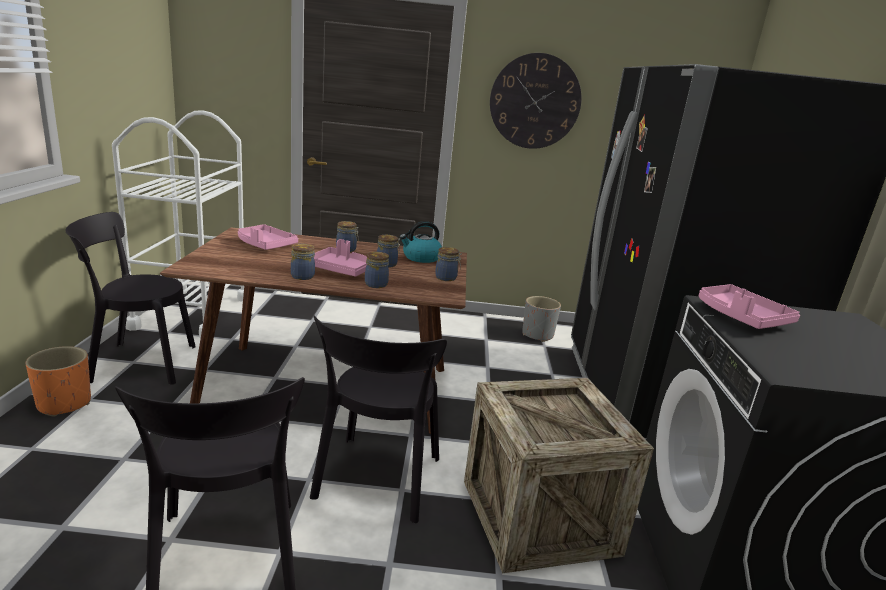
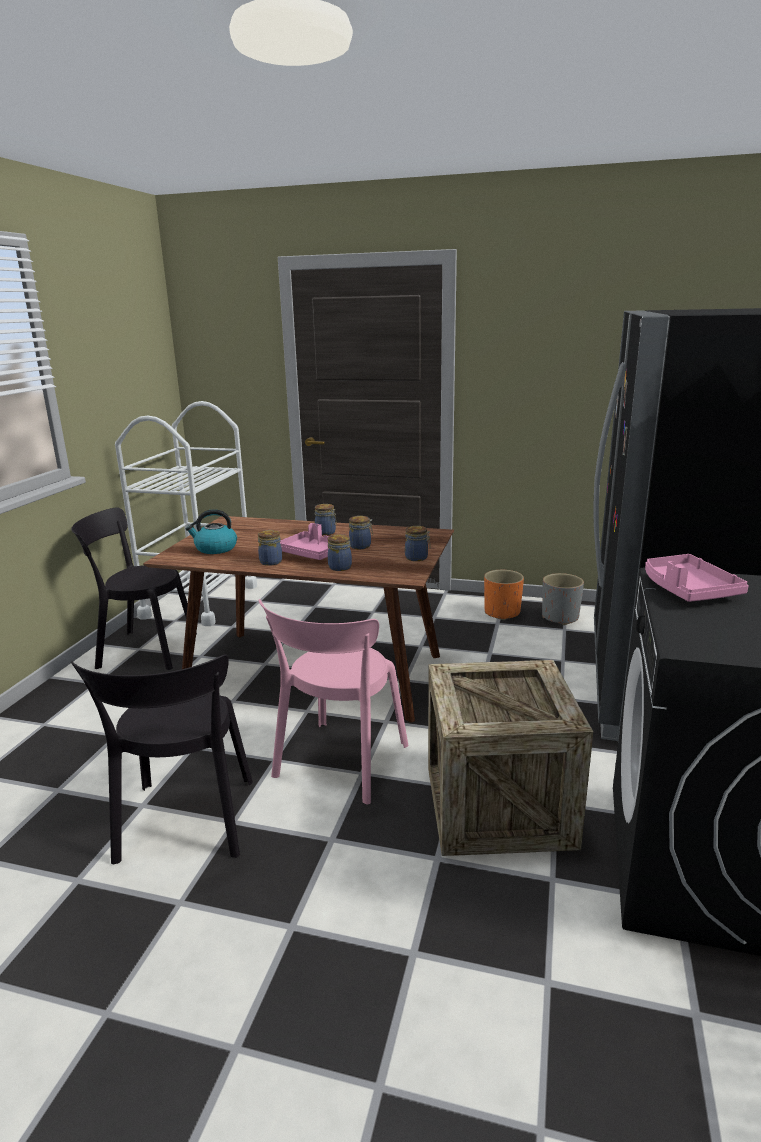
camera: 15 degrees right, 0 degrees up
orange planter [25,346,91,417] -> orange planter moved to [484,570,524,620]
pink tray [238,224,298,250] -> none
black chair [310,315,447,523] -> pink chair [258,599,408,805]
kettle [399,221,442,263] -> kettle moved to [185,509,237,554]
wall clock [490,53,582,149] -> none

